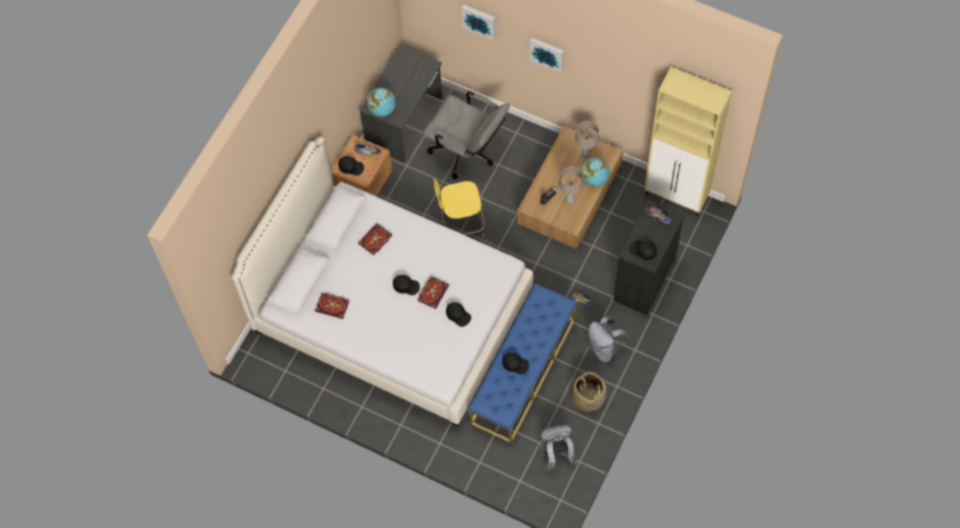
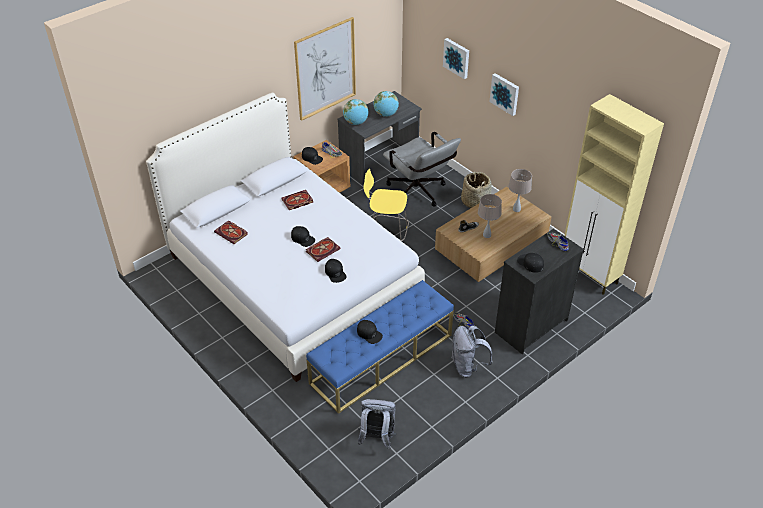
camera: 20 degrees right, 20 degrees down
basket [571,372,607,412] -> basket moved to [461,172,492,208]
globe [581,158,610,187] -> globe moved to [374,91,399,117]
none -> picture [294,17,356,121]

